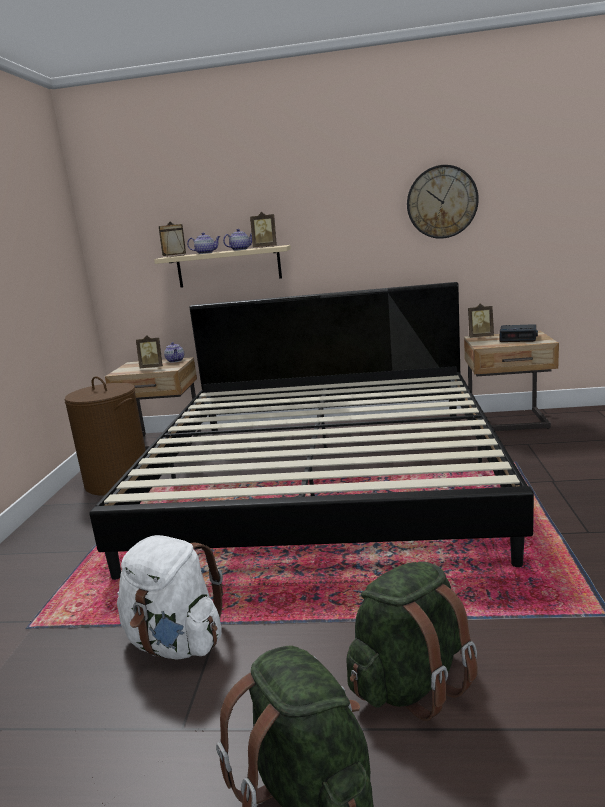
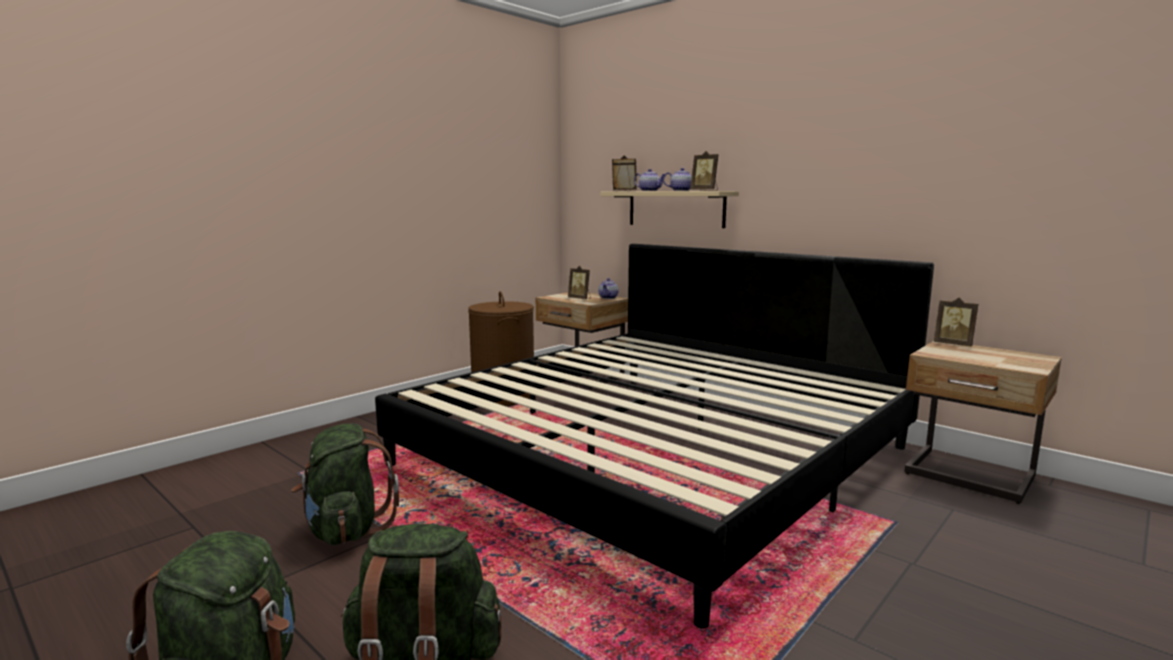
camera: 35 degrees right, 5 degrees down
white backpack [117,535,223,659] -> green backpack [291,423,399,545]
wall clock [407,165,479,239] -> none
alarm clock [500,324,538,342] -> none

